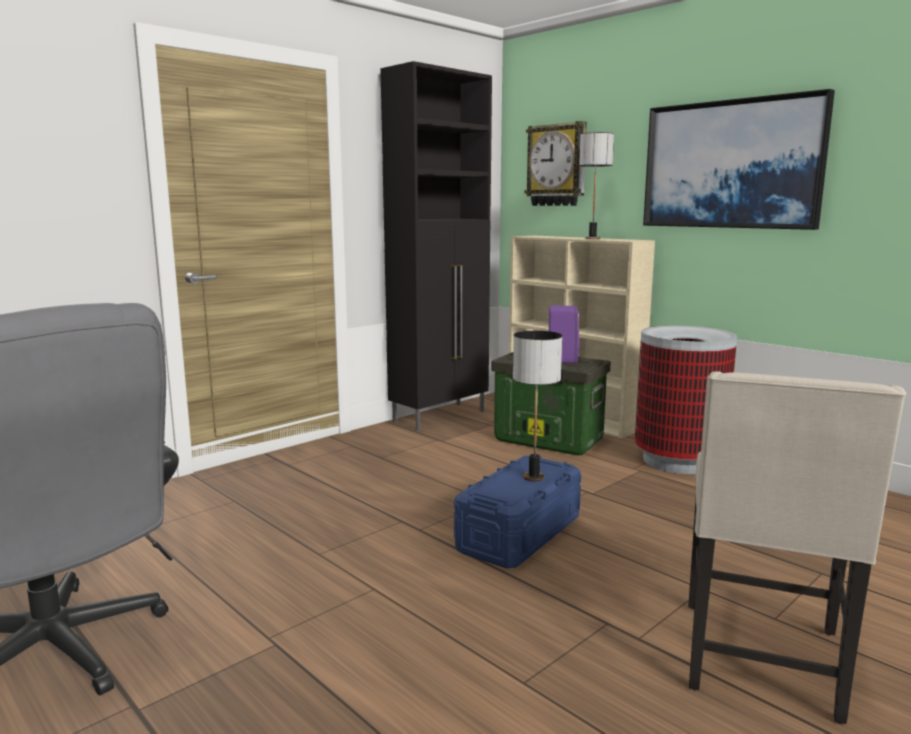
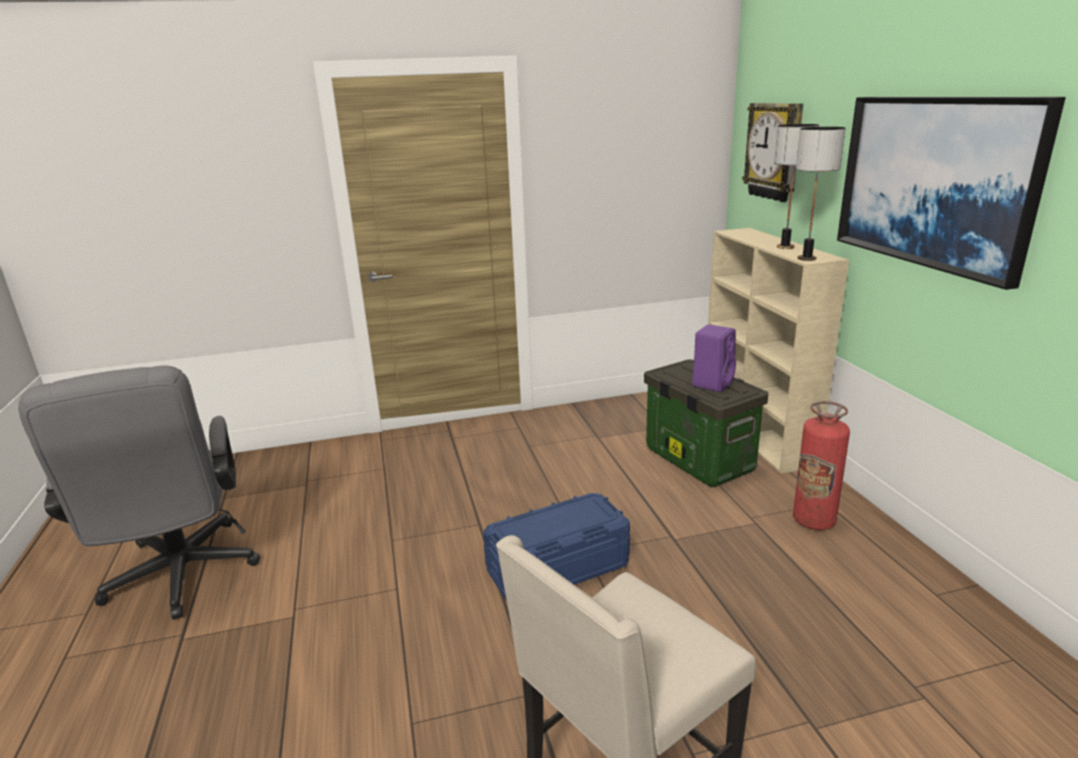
camera: 30 degrees right, 10 degrees up
black cabinet [380,61,492,431] -> none
table lamp [513,331,562,481] -> table lamp moved to [796,127,846,261]
trash can [635,326,737,474] -> fire extinguisher [793,401,850,530]

